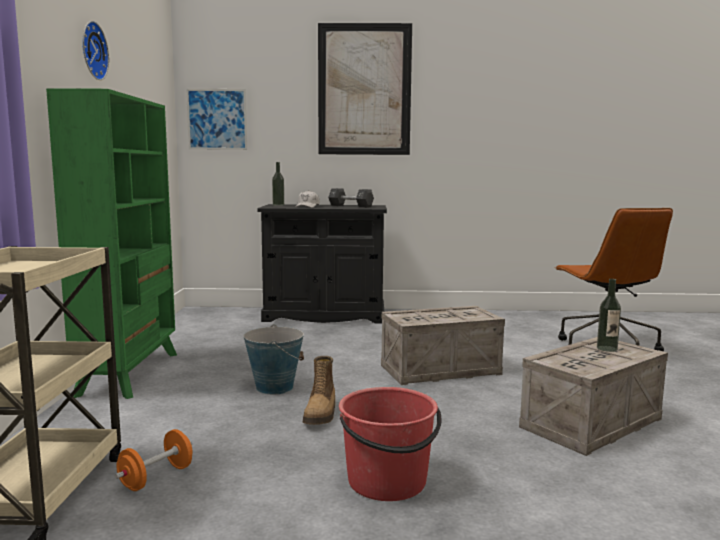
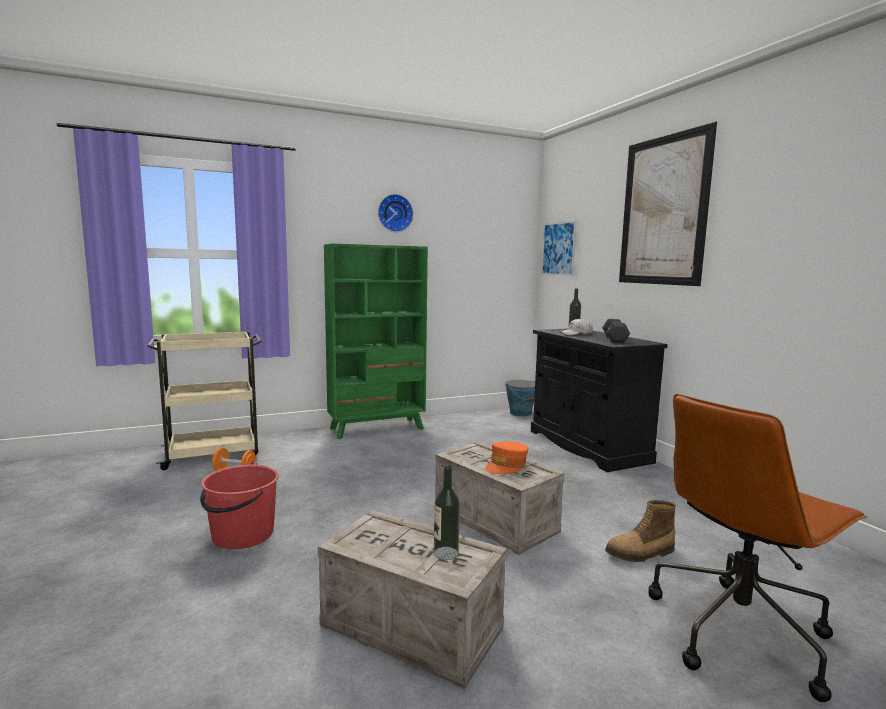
camera: 65 degrees right, 0 degrees up
bucket [244,324,304,395] -> bucket moved to [505,380,535,417]
boot [303,356,335,425] -> boot moved to [605,500,676,562]
none -> orange cap [485,442,528,474]

